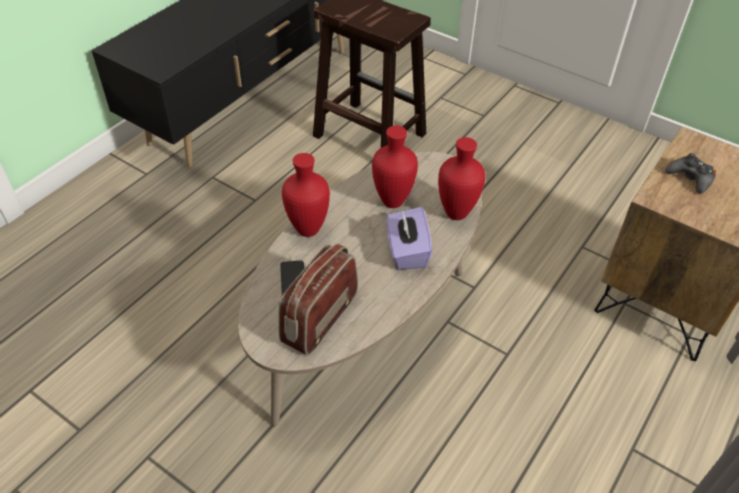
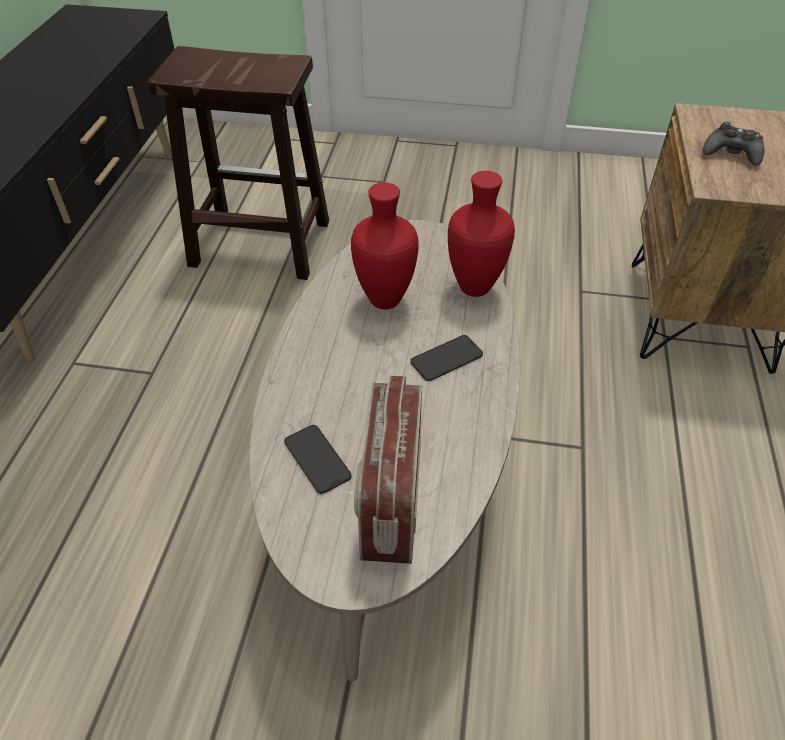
camera: 25 degrees left, 0 degrees up
red vase [282,153,330,237] -> none
purple tissue box [386,207,432,270] -> phone [410,335,483,381]

